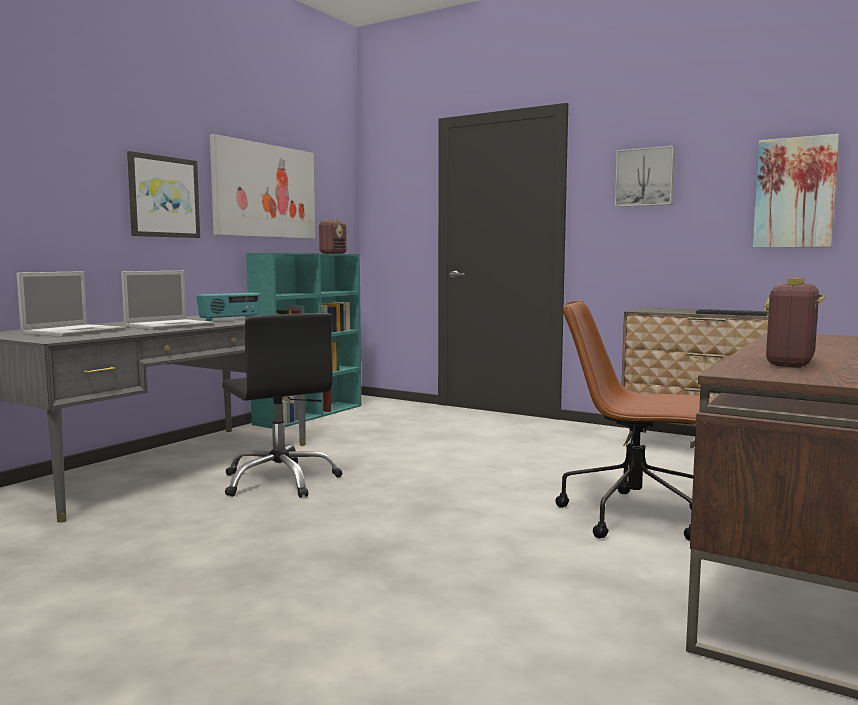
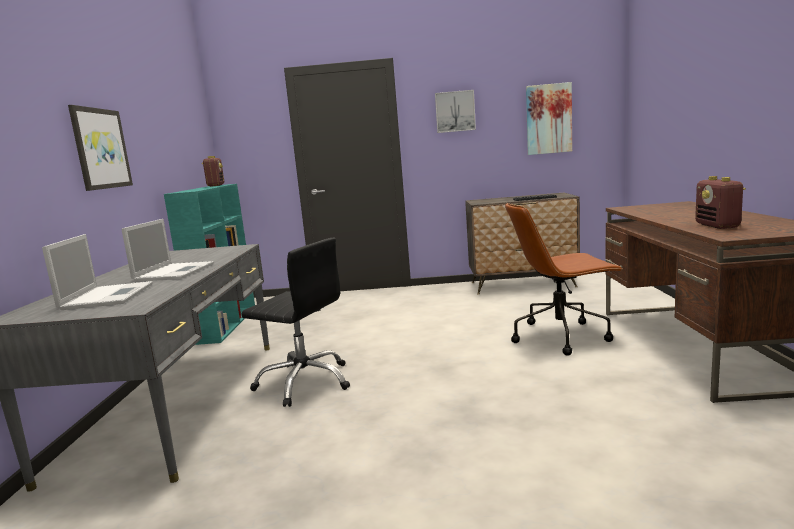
camera: 30 degrees left, 5 degrees up
radio [196,293,260,321] -> none
picture [210,134,315,239] -> none

